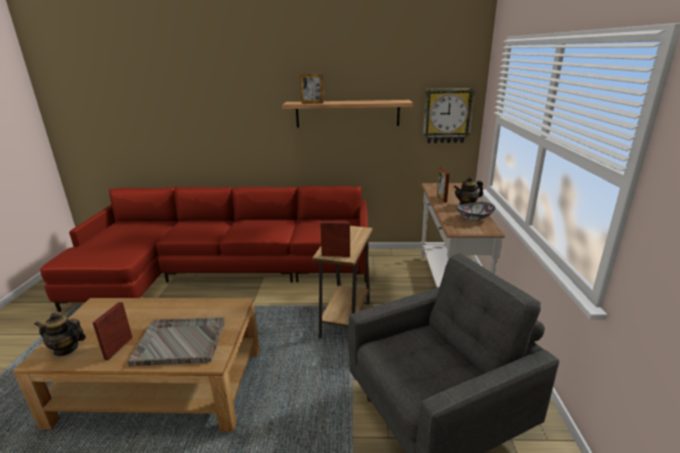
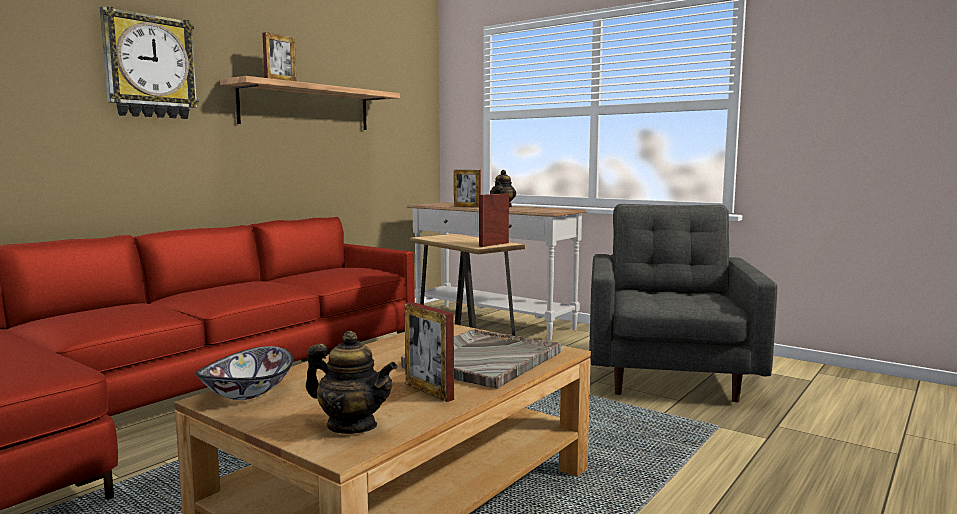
camera: 55 degrees left, 15 degrees down
teapot [34,313,86,356] -> teapot turned 105 degrees counterclockwise [306,331,397,434]
wall clock [423,88,475,143] -> wall clock moved to [100,6,199,119]
bowl [456,202,495,221] -> bowl moved to [196,346,294,400]

